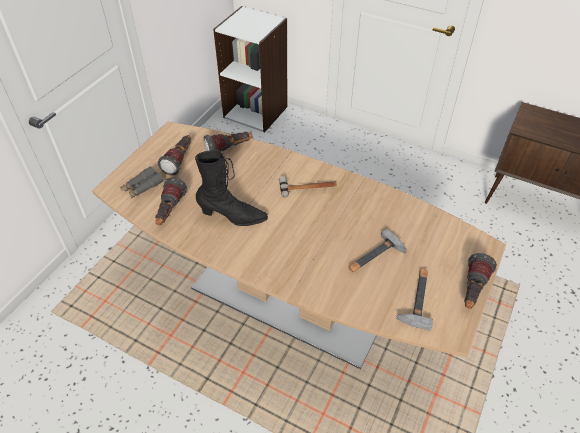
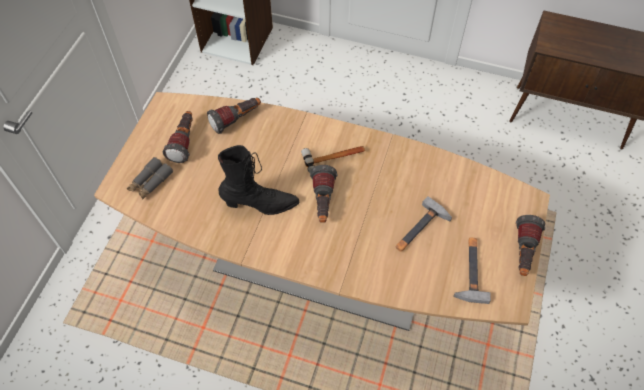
camera: 10 degrees left, 10 degrees up
flashlight [155,178,187,225] -> flashlight moved to [310,165,337,223]

